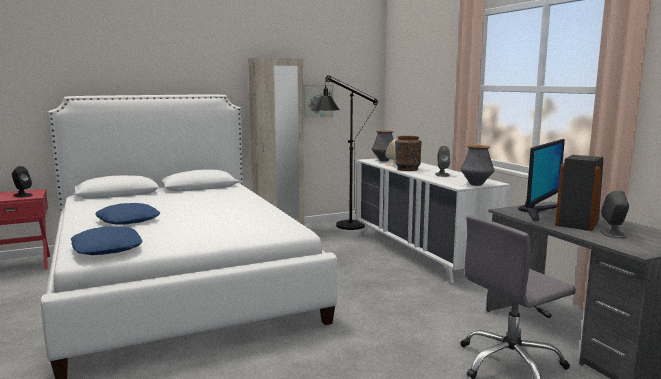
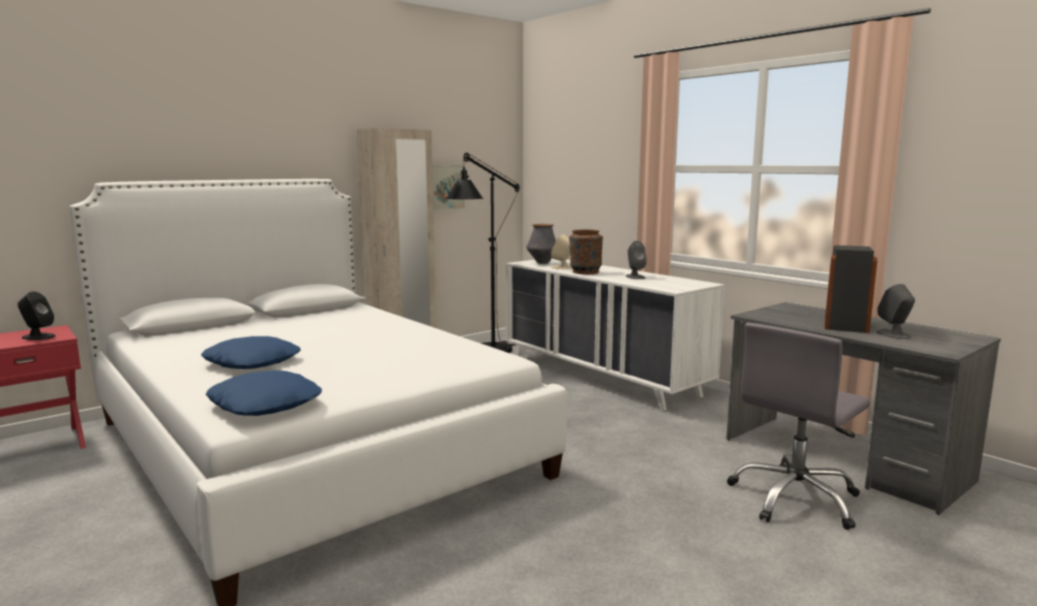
camera: 15 degrees left, 0 degrees up
vase [461,145,494,186] -> none
monitor [519,139,565,221] -> none

